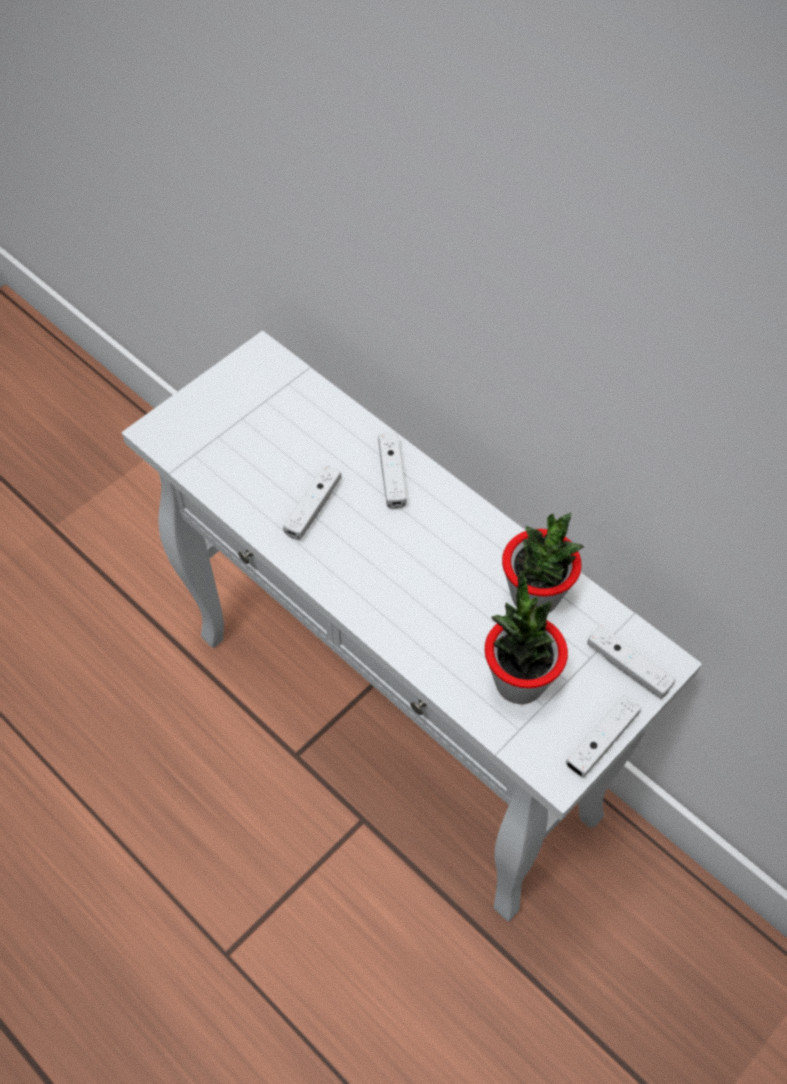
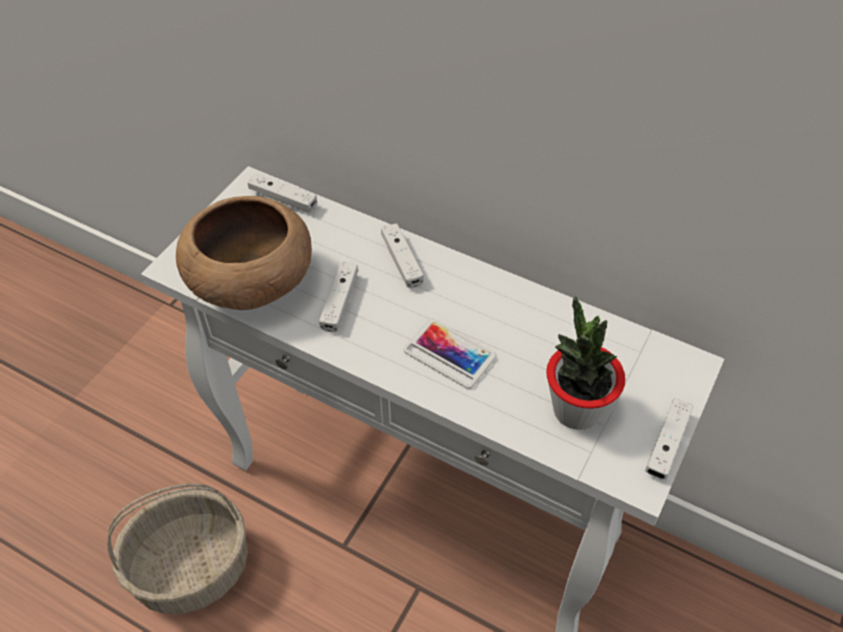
camera: 15 degrees left, 5 degrees down
potted plant [502,512,584,613] -> none
white game controller [587,625,675,699] -> white game controller moved to [248,173,317,213]
none -> basket [107,483,248,614]
none -> brown bowl [176,196,312,310]
none -> phone [404,319,497,389]

